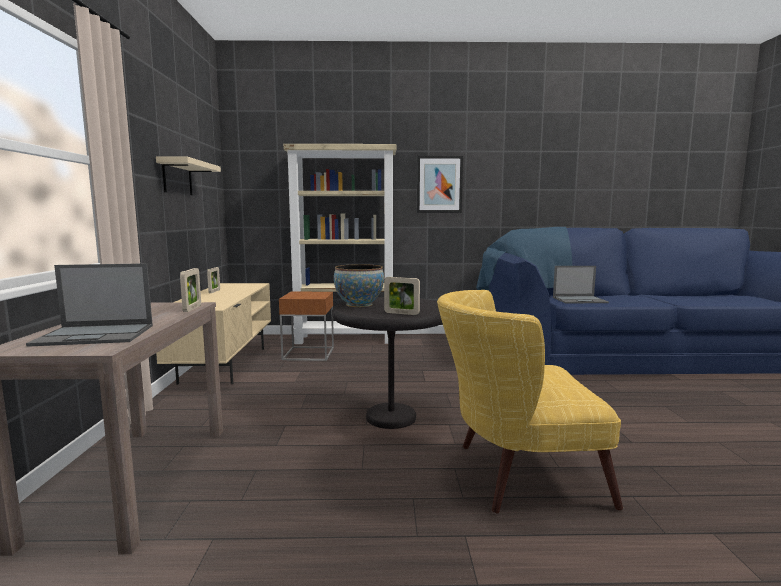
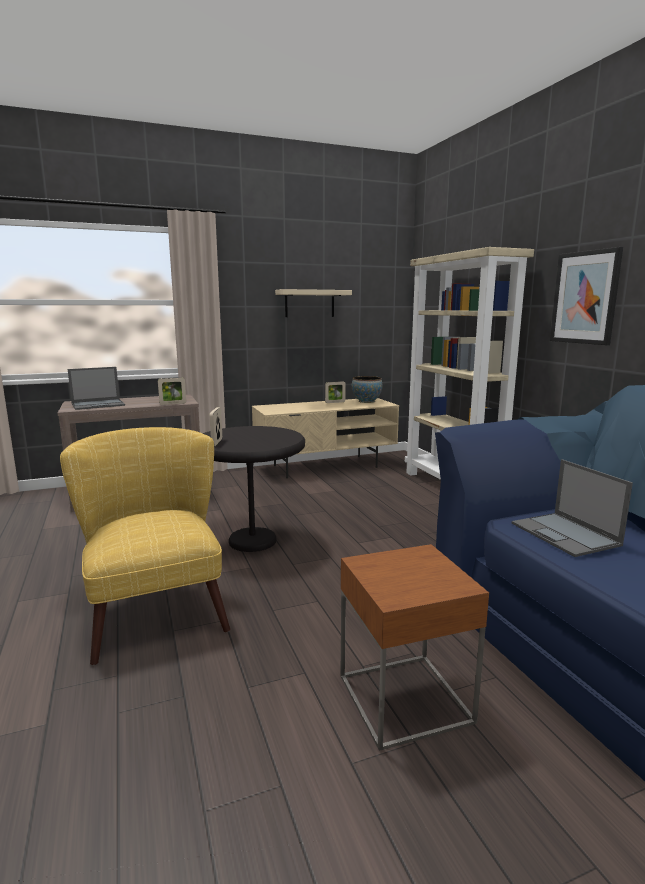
camera: 70 degrees right, 5 degrees up
laptop [26,263,153,347] -> laptop turned 90 degrees counterclockwise [68,367,125,410]
brown side table [279,292,334,361] -> brown side table moved to [340,544,489,751]
bowl [334,264,384,307] -> bowl moved to [352,376,382,403]

